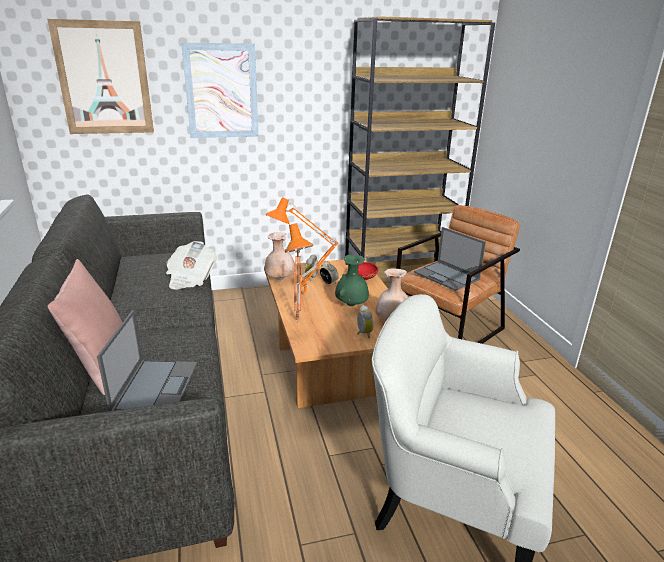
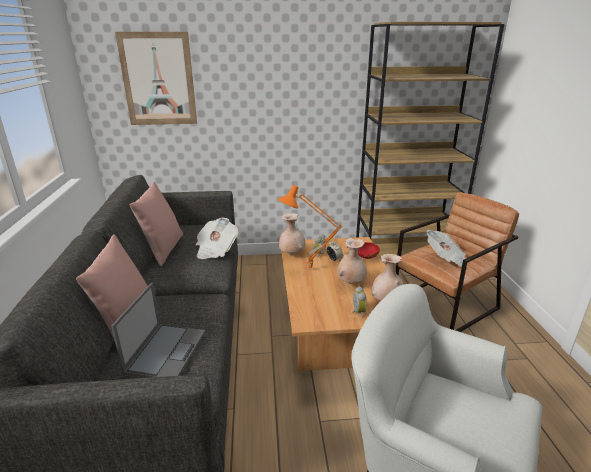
camera: 10 degrees right, 0 degrees up
picture [181,42,259,138] -> none
orange table lamp [285,223,313,323] -> none
green vase [335,255,369,306] -> beige vase [337,238,367,284]
laptop [414,227,486,291] -> newspaper [426,230,466,267]
none -> pink pillow [130,182,183,266]

